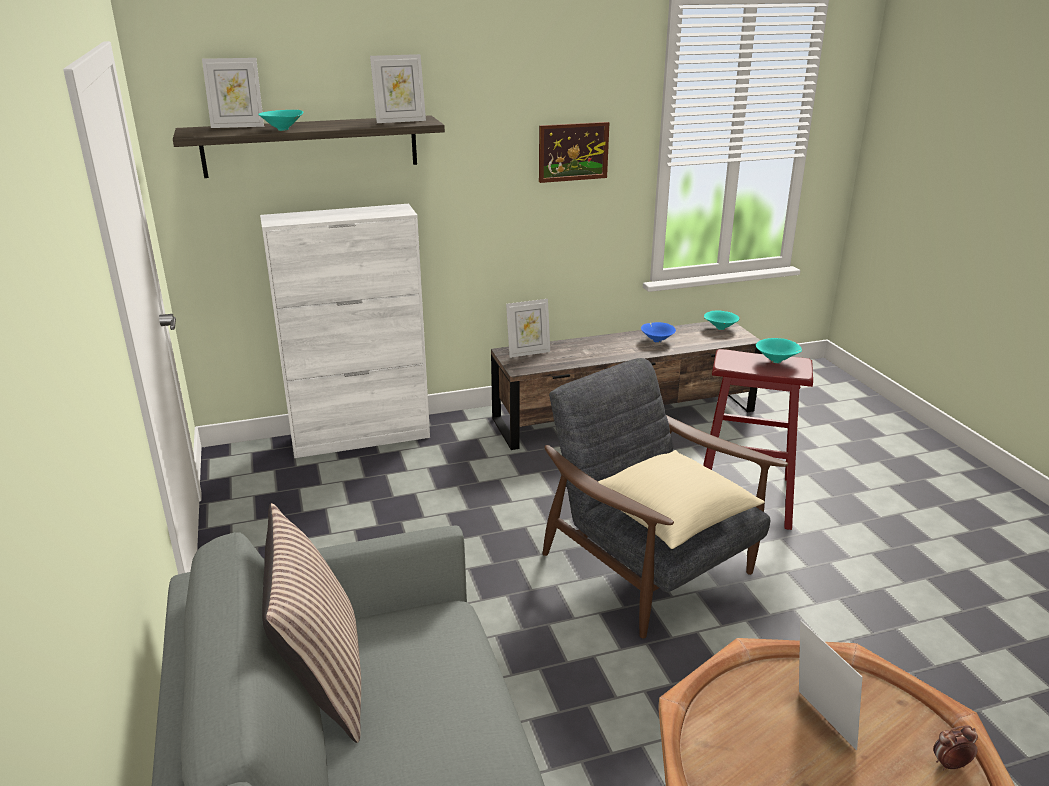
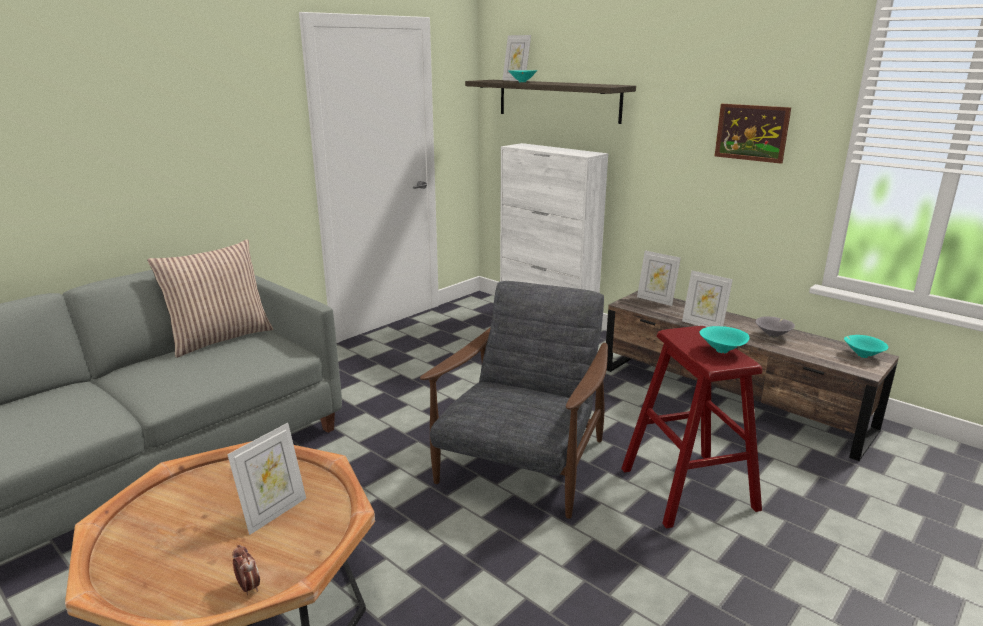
camera: 60 degrees right, 5 degrees down
picture frame [370,54,426,123] -> picture frame moved to [682,271,733,327]
beige pillow [598,450,765,549] -> none
blue bowl [641,322,676,343] -> grey bowl [756,316,795,338]

